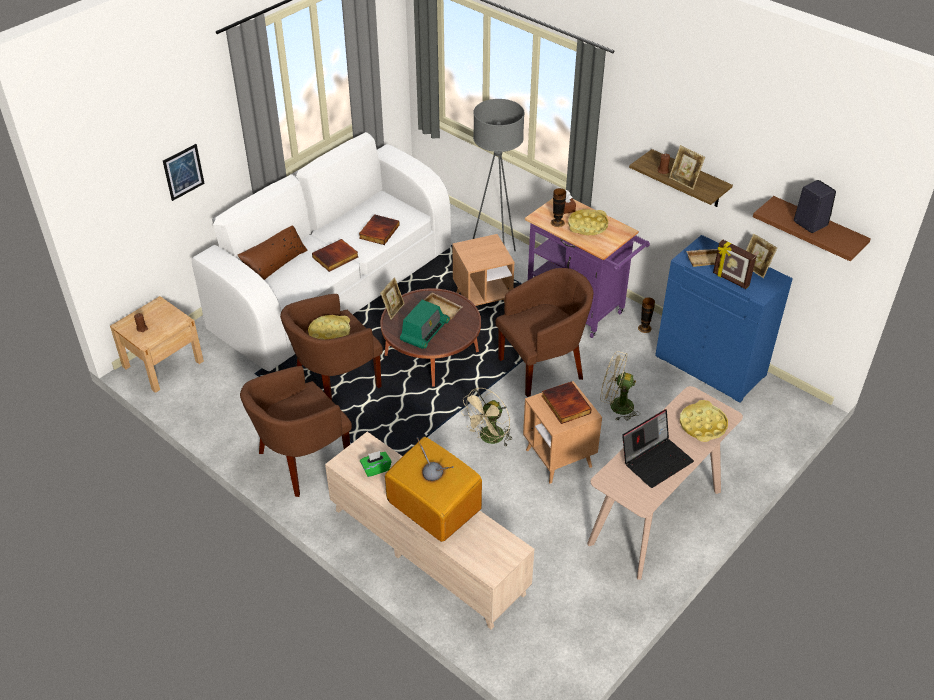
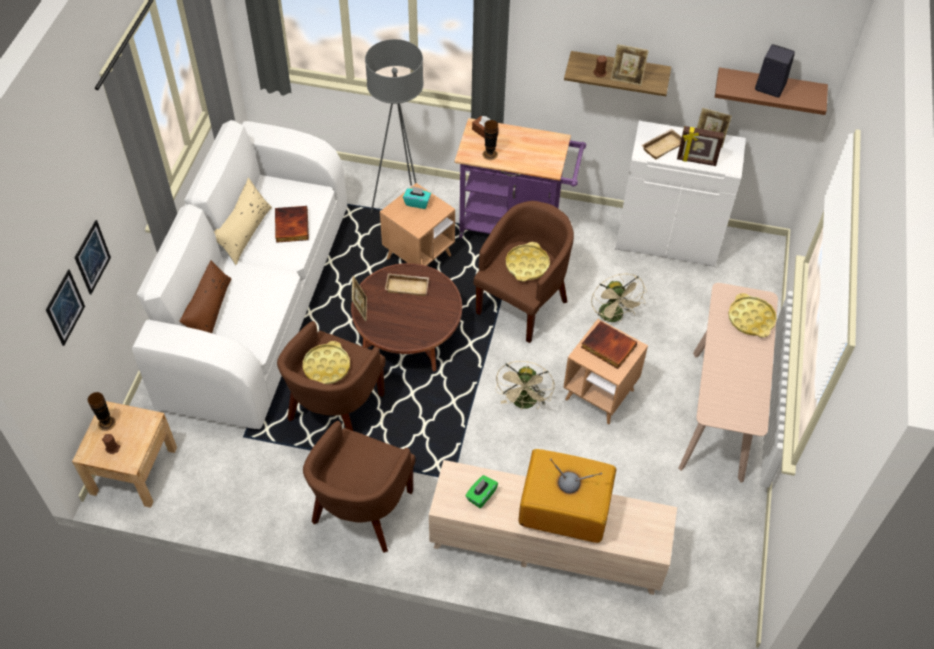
camera: 30 degrees left, 10 degrees up
book [312,239,358,272] -> none
radio [400,300,450,349] -> none
yellow tray [568,209,608,235] -> yellow tray moved to [506,242,550,282]
beige fan [600,351,640,421] -> beige fan turned 90 degrees counterclockwise [591,274,647,323]
laptop [622,409,694,488] -> none
vase [638,297,655,333] -> vase moved to [88,392,116,431]
blue cabinet [655,235,793,403] -> white cabinet [615,121,746,267]
none -> picture [46,269,85,346]
none -> beige pillow [214,178,272,265]
none -> turquoise tissue box [403,187,431,209]

